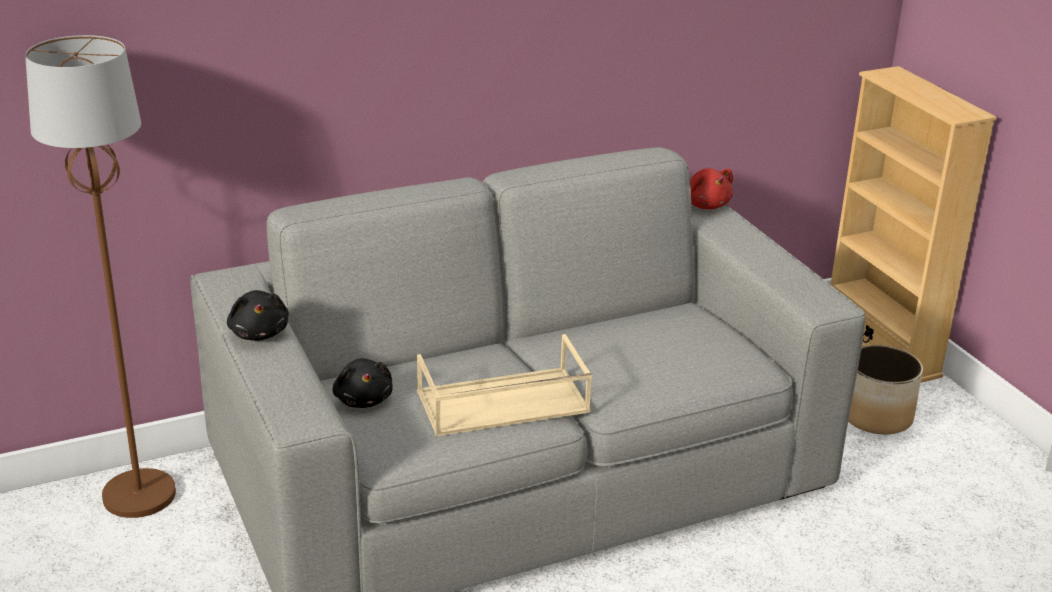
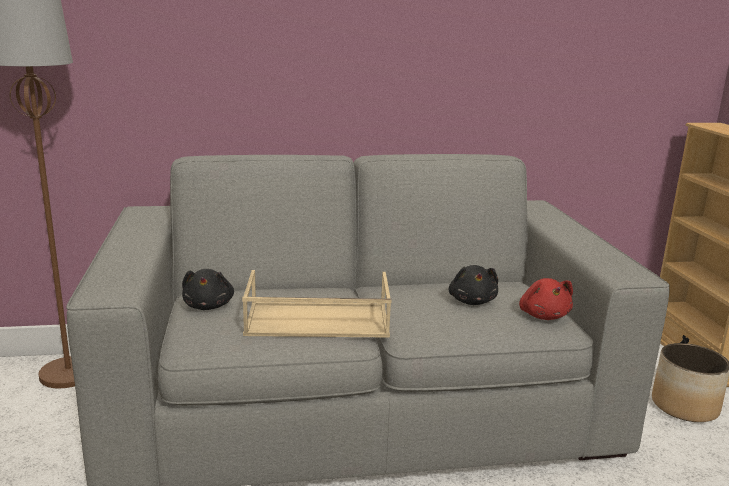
camera: 15 degrees right, 10 degrees down
black plush toy [227,290,289,341] -> black plush toy moved to [449,265,498,305]
red plush toy [690,168,733,209] -> red plush toy moved to [519,278,573,320]

